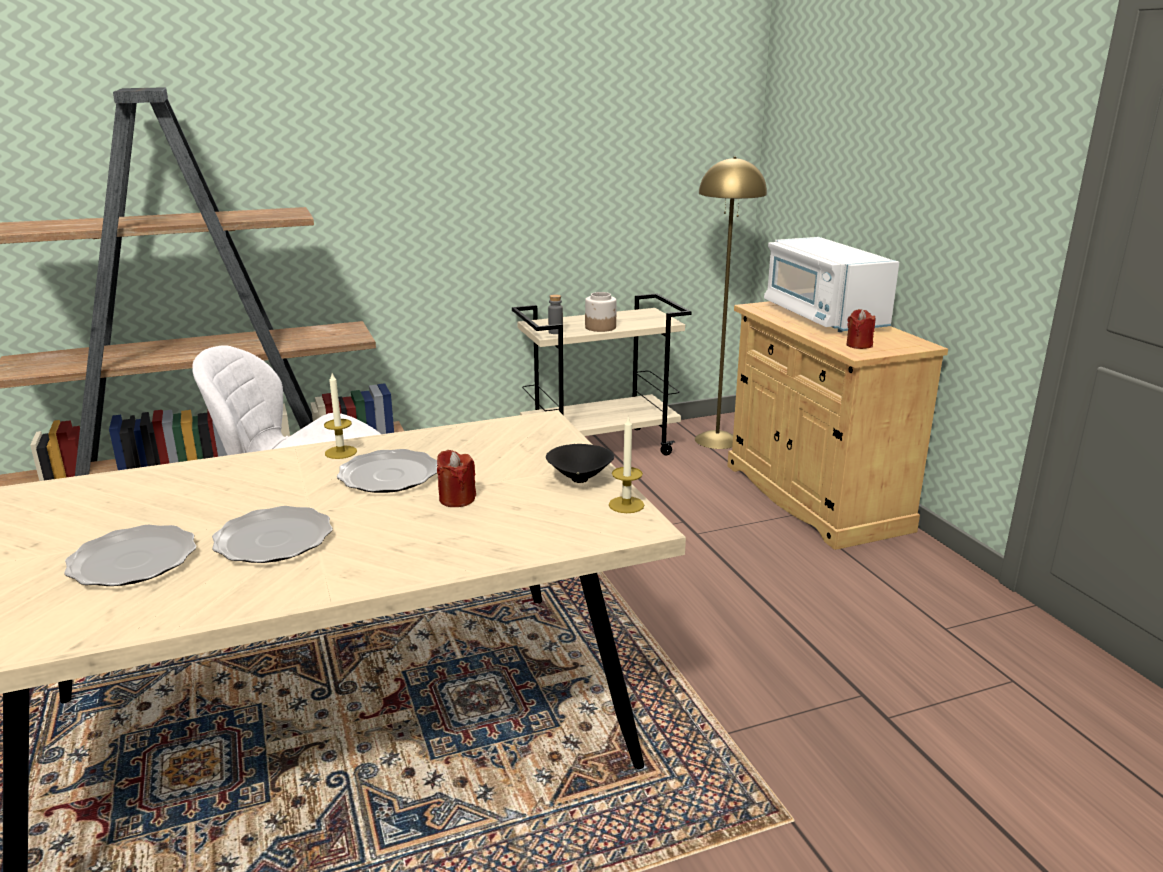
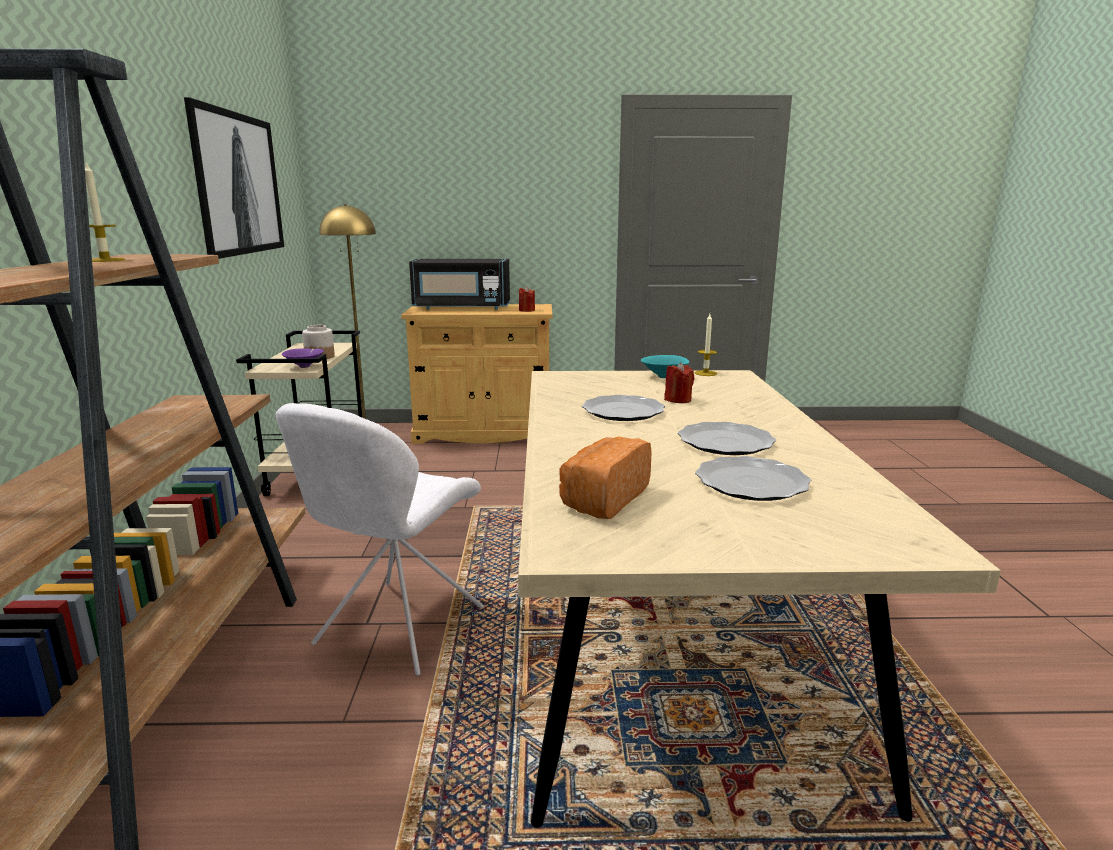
camera: 70 degrees left, 5 degrees down
candle [324,373,357,459] -> candle moved to [85,162,125,262]
black bowl [546,444,614,483] -> turquoise bowl [641,355,689,378]
grey bottle [548,294,563,334] -> purple bowl [282,348,324,368]
white microwave [764,237,899,332] -> black microwave [409,259,510,310]
none -> picture [184,97,284,259]
none -> bread [559,436,652,519]

